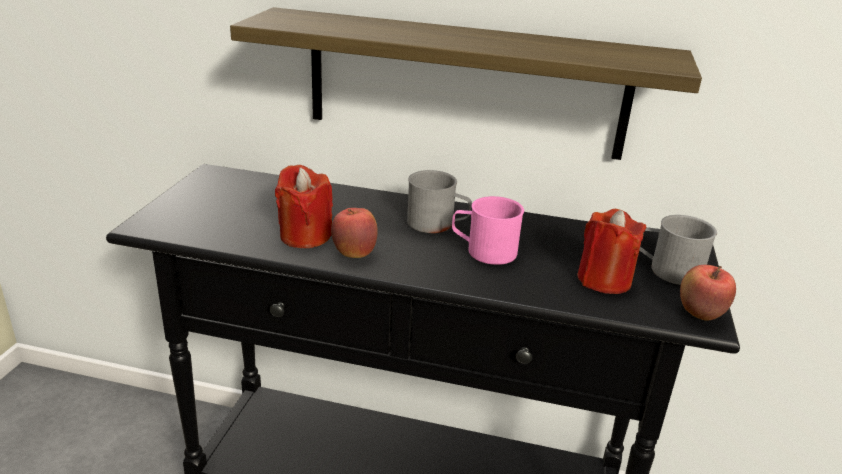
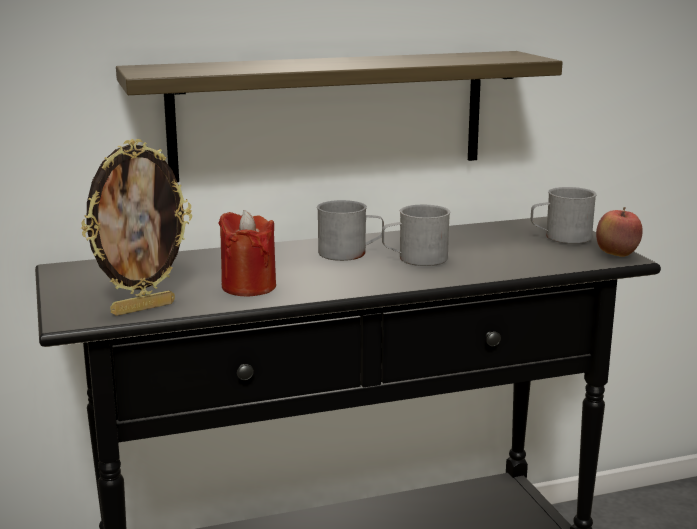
camera: 30 degrees left, 10 degrees down
apple [331,208,378,258] -> none
pink mug [452,196,524,265] -> grey mug [382,205,450,266]
red candle [577,209,646,294] -> none
none -> picture frame [81,139,192,316]

